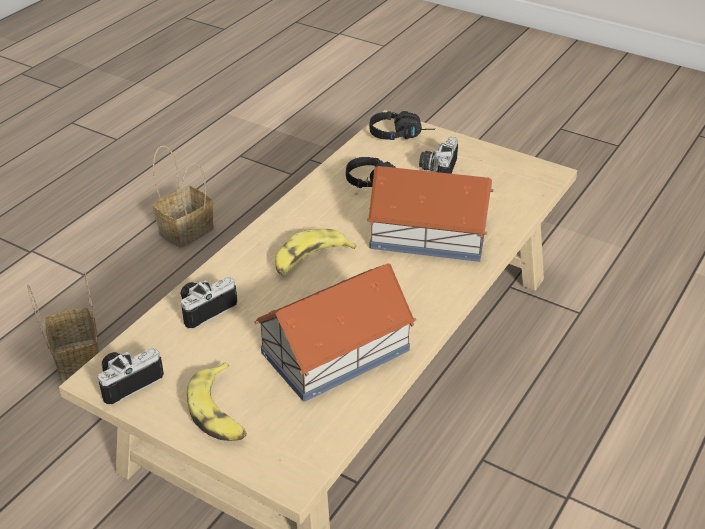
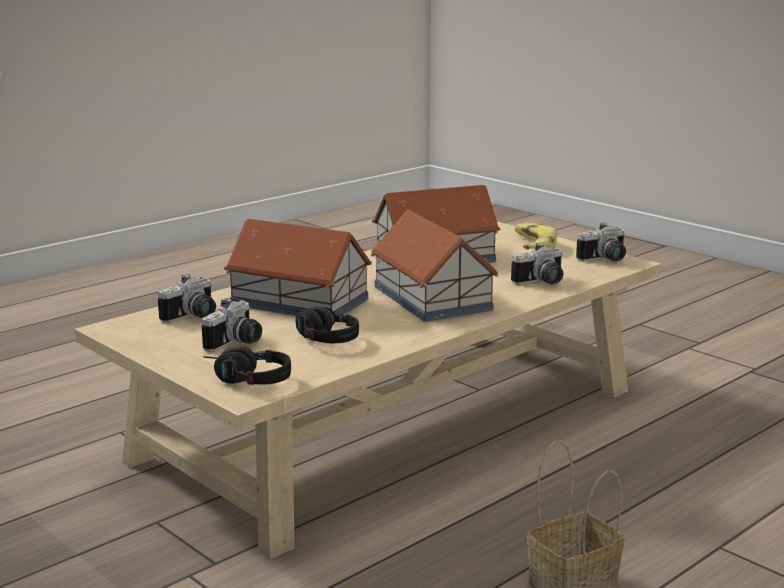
camera: 165 degrees left, 20 degrees down
basket [27,272,99,382] -> none
banana [275,229,357,275] -> toy house [371,210,499,322]
none -> camera [158,274,216,323]

